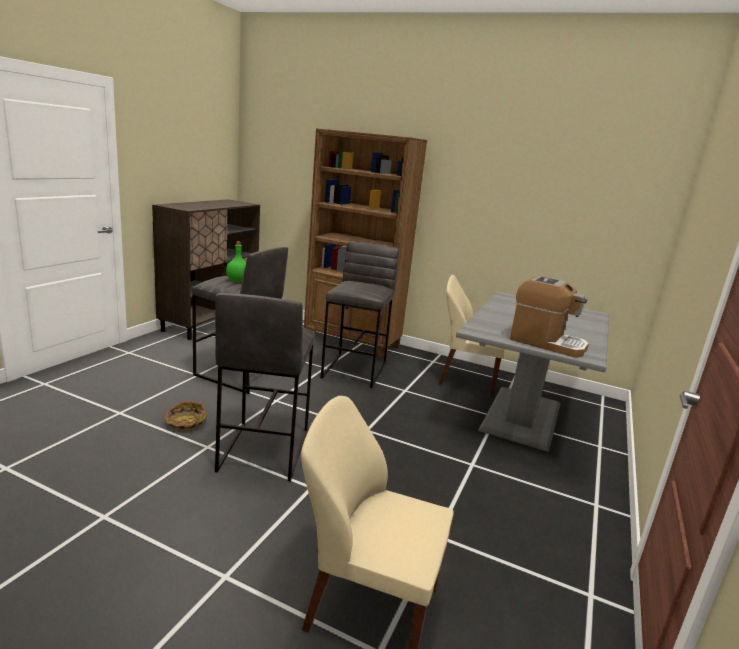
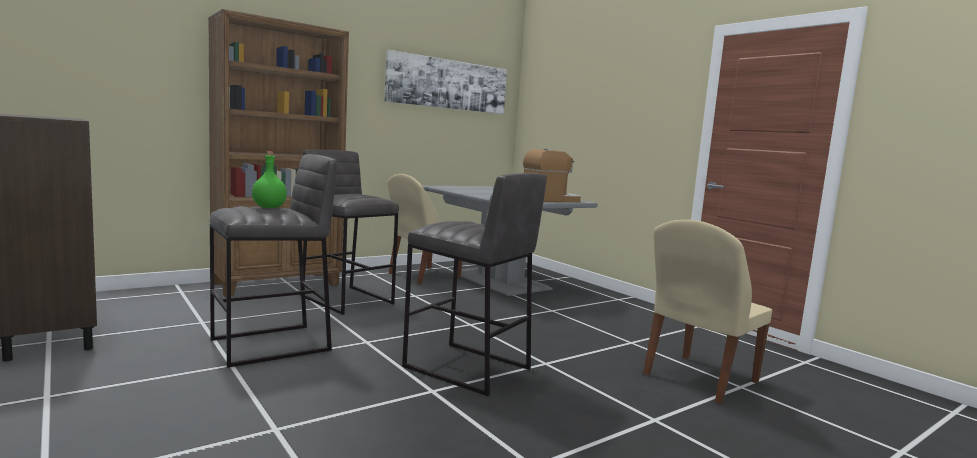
camera: 60 degrees left, 10 degrees down
basket [164,401,207,432] -> none
none -> picture [384,50,507,114]

